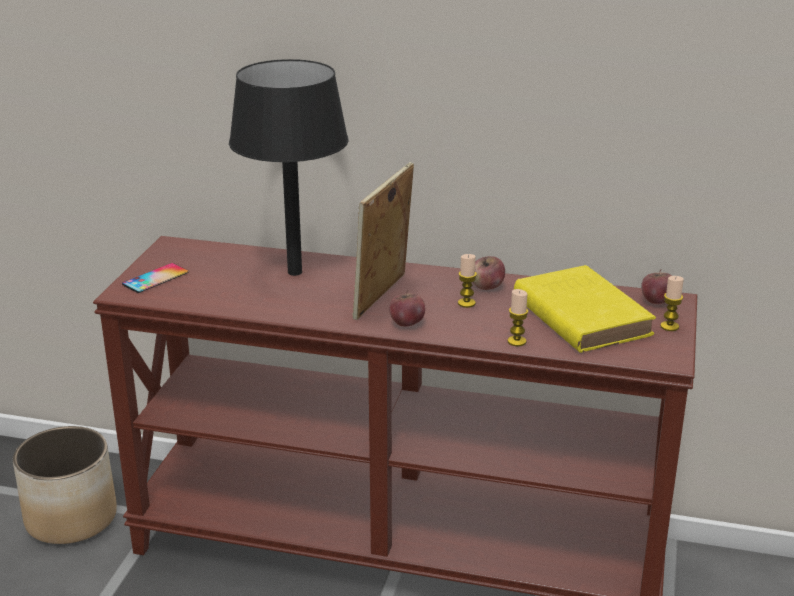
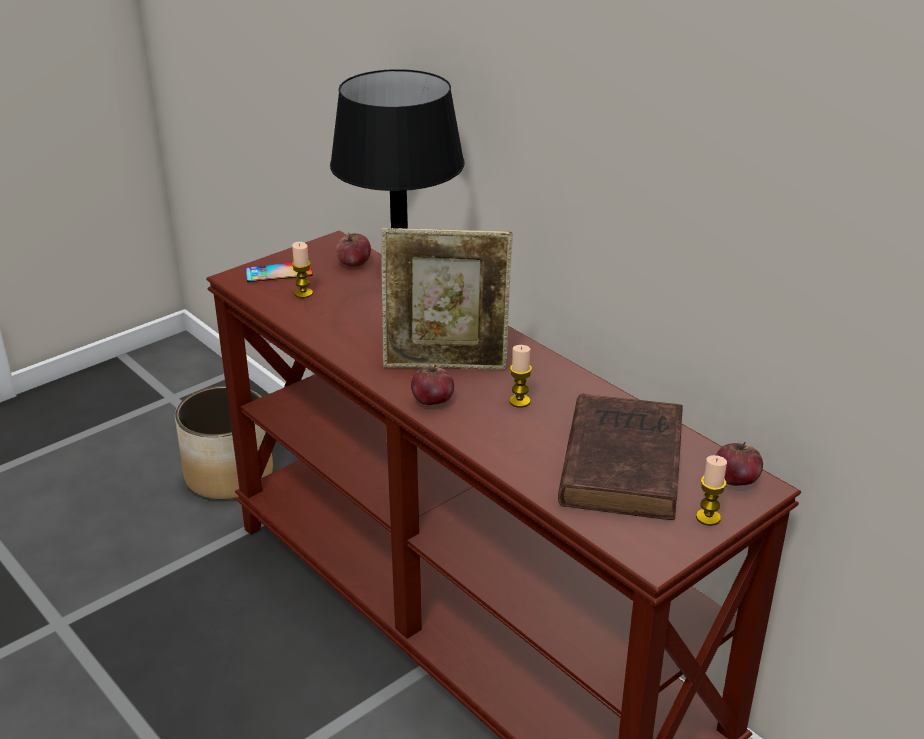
camera: 35 degrees right, 5 degrees up
picture frame [352,162,414,320] -> picture frame turned 150 degrees counterclockwise [381,228,513,370]
apple [473,256,505,290] -> apple moved to [336,233,371,267]
candle [507,289,528,346] -> candle moved to [292,242,313,298]
yellow book [514,265,656,353] -> brown book [558,394,683,520]

